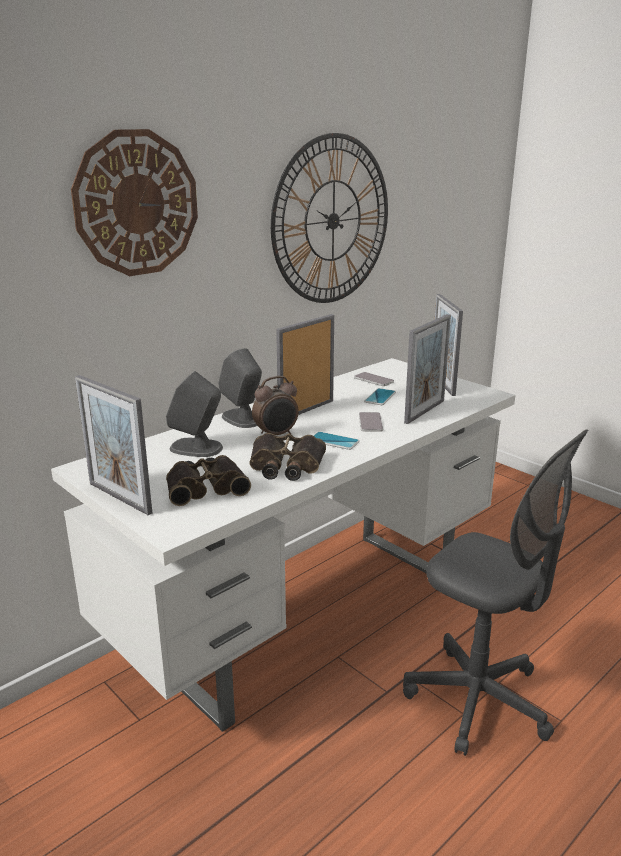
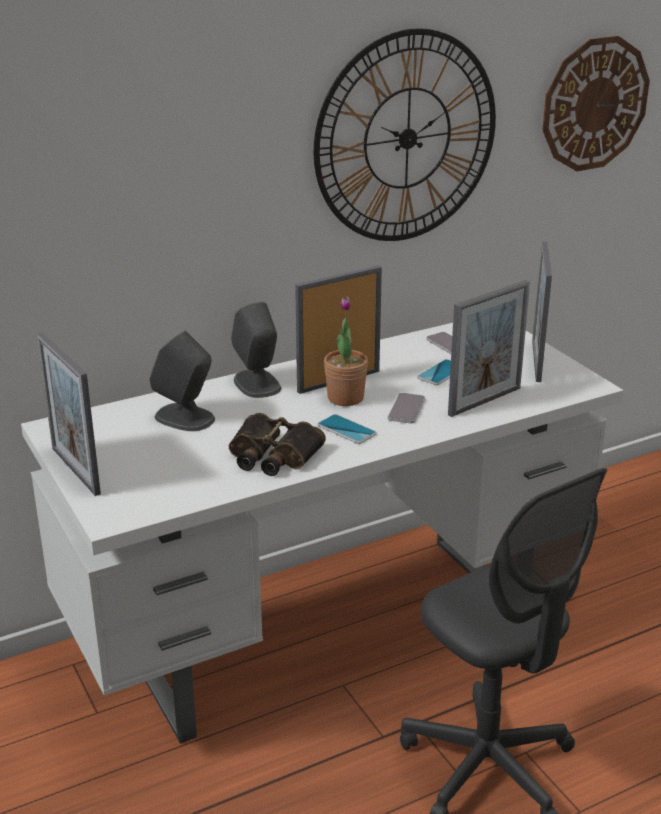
camera: 15 degrees right, 5 degrees up
wall clock [71,129,198,276] -> wall clock moved to [542,36,650,171]
binoculars [166,455,251,506] -> none
alarm clock [252,376,299,435] -> none
none -> potted plant [324,297,368,406]

